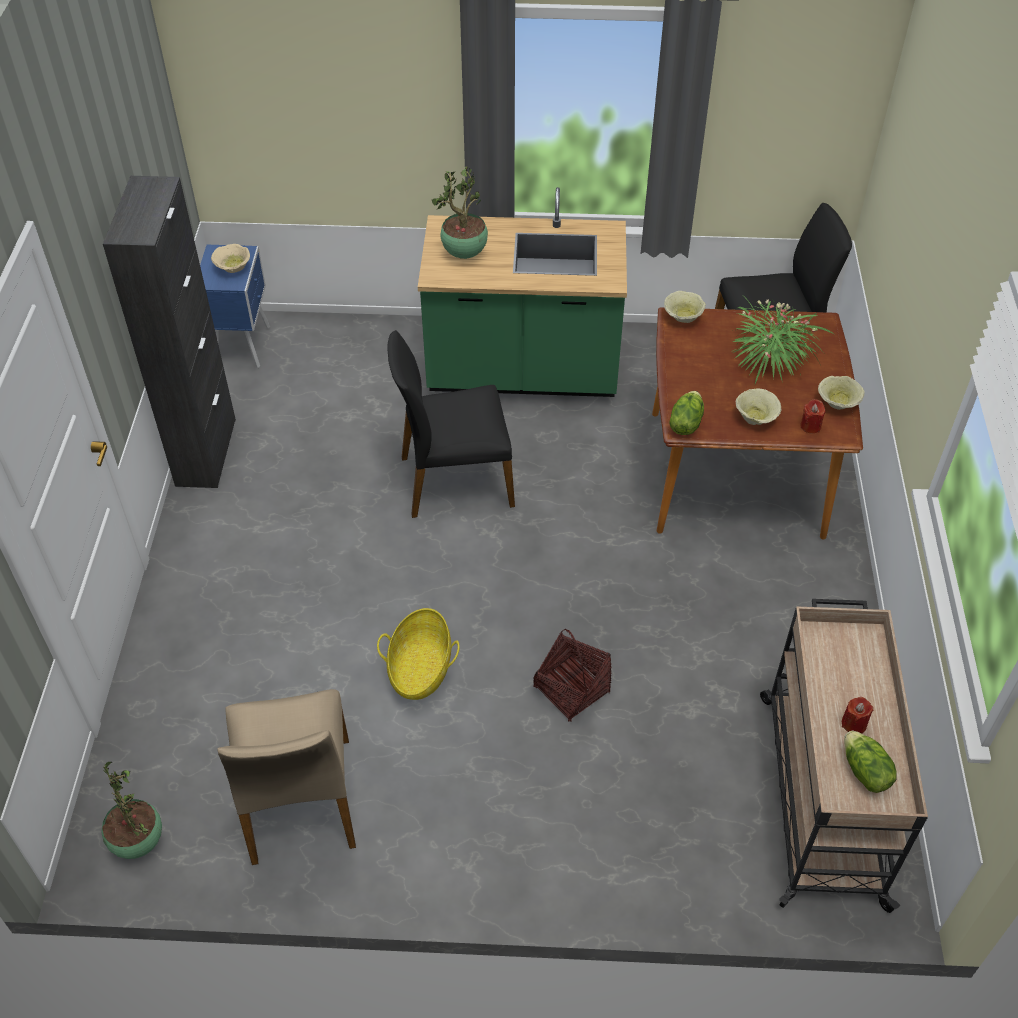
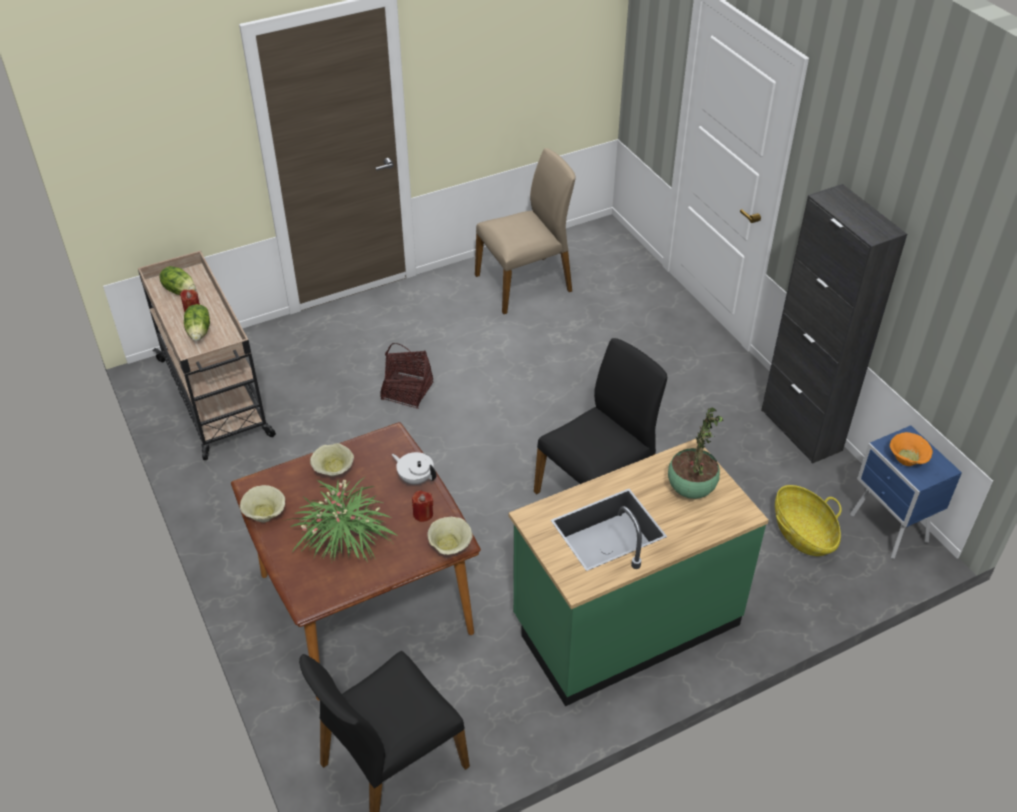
camera: 150 degrees right, 5 degrees down
potted plant [101,762,162,859] -> none
beige bowl [211,244,250,273] -> orange bowl [890,432,933,466]
beige chair [217,689,356,865] -> beige chair turned 105 degrees clockwise [475,148,576,314]
basket [377,608,460,700] -> basket moved to [775,485,842,556]
lettuce [669,391,704,435] -> lettuce moved to [184,304,210,341]
red candle [800,399,826,433] -> red candle moved to [412,491,433,522]
none -> white teapot [392,452,437,485]

